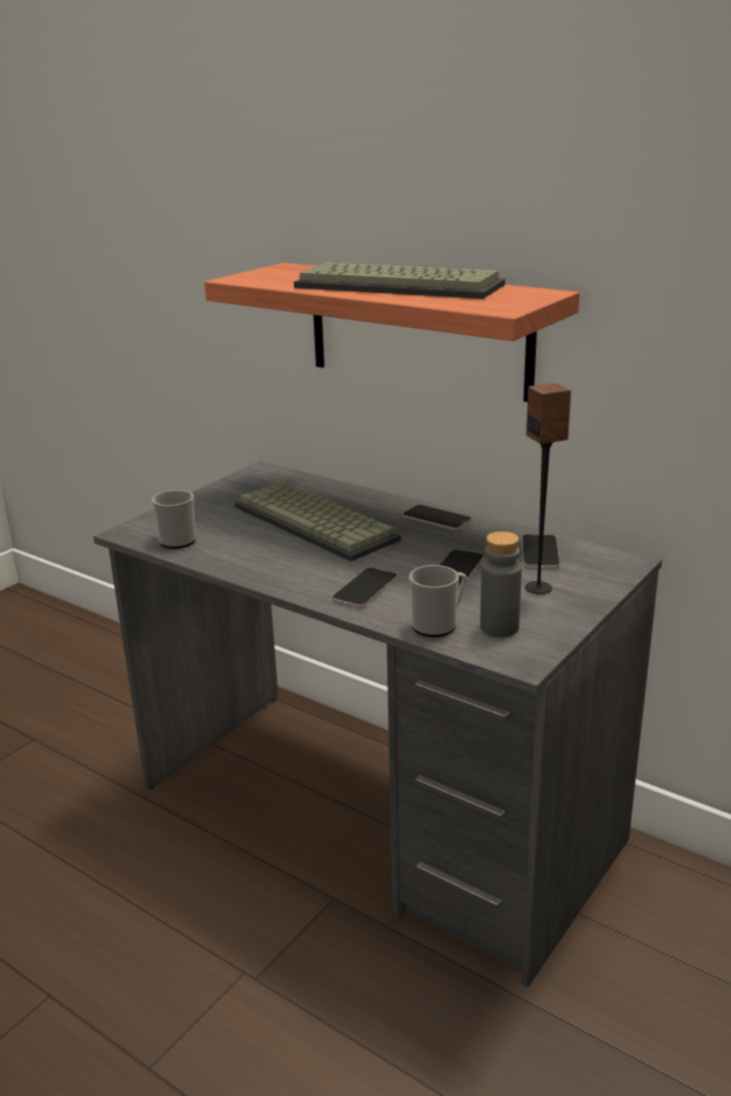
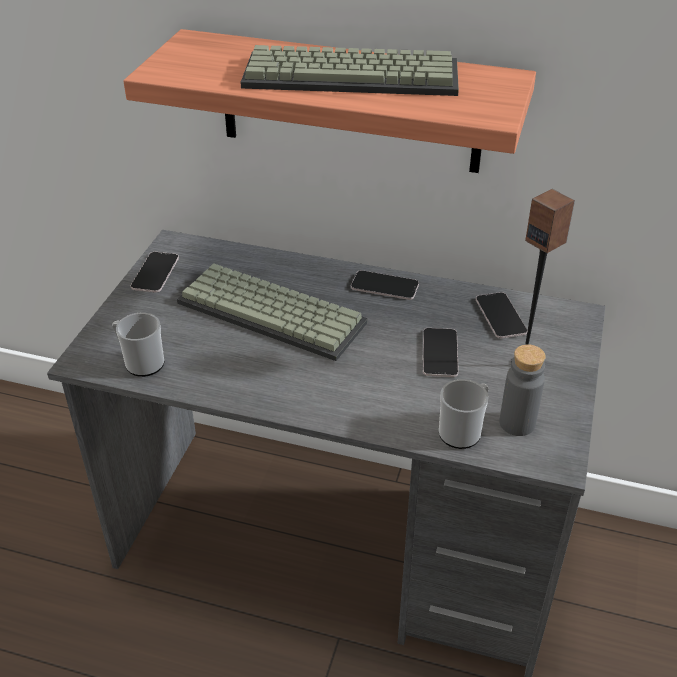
camera: 20 degrees left, 15 degrees up
phone [332,567,398,607] -> phone moved to [131,252,179,293]

